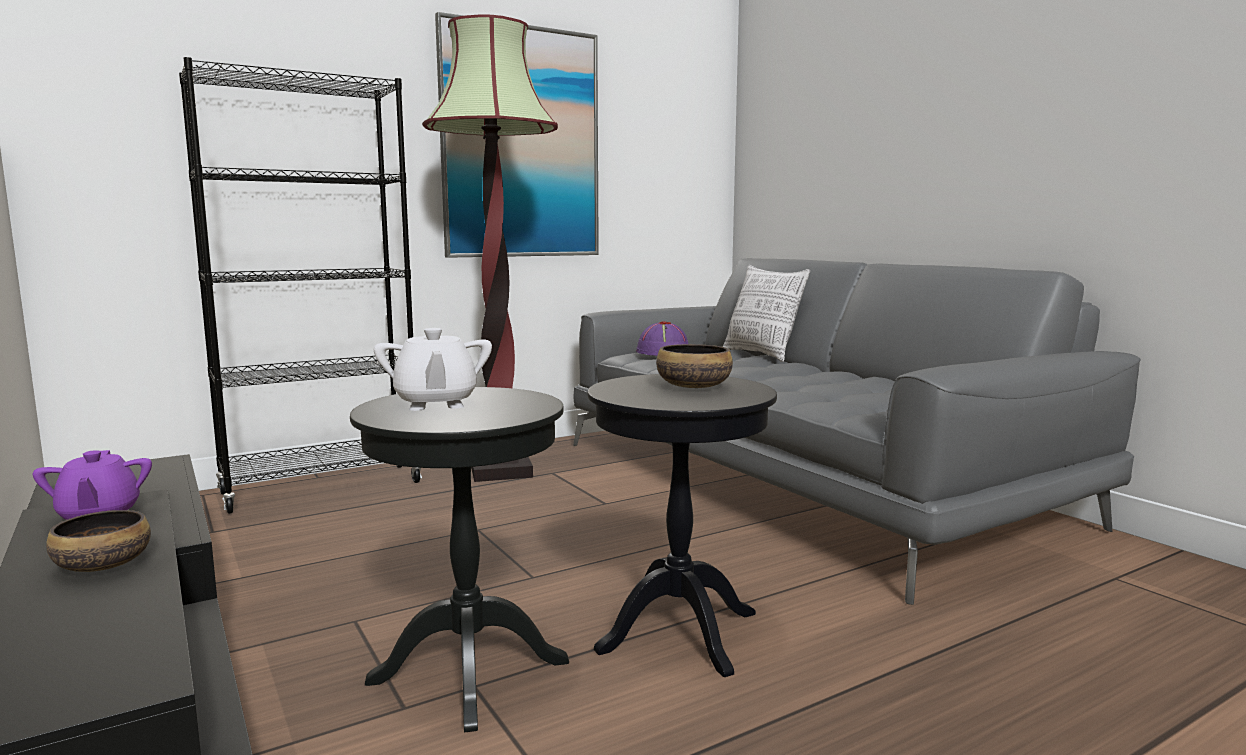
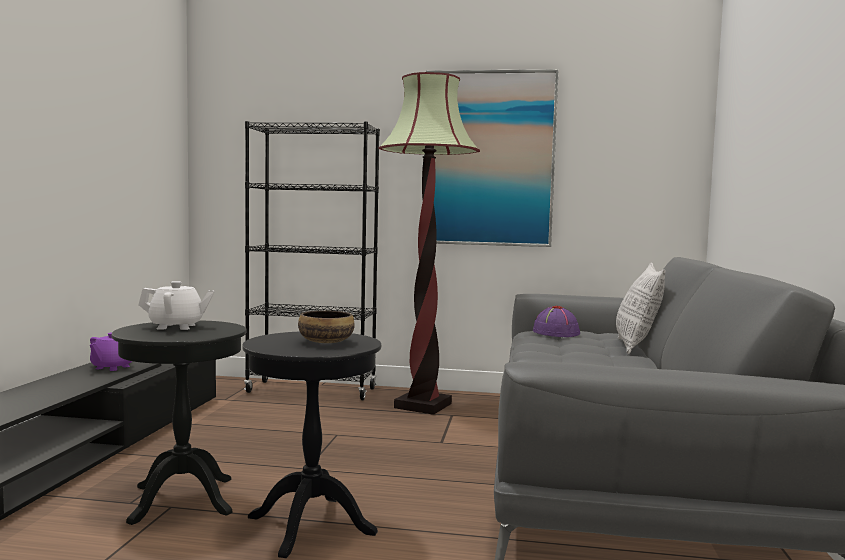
camera: 40 degrees right, 5 degrees down
bowl [46,510,151,572] -> none
white teapot [374,328,492,411] -> white teapot turned 120 degrees counterclockwise [138,281,215,330]

